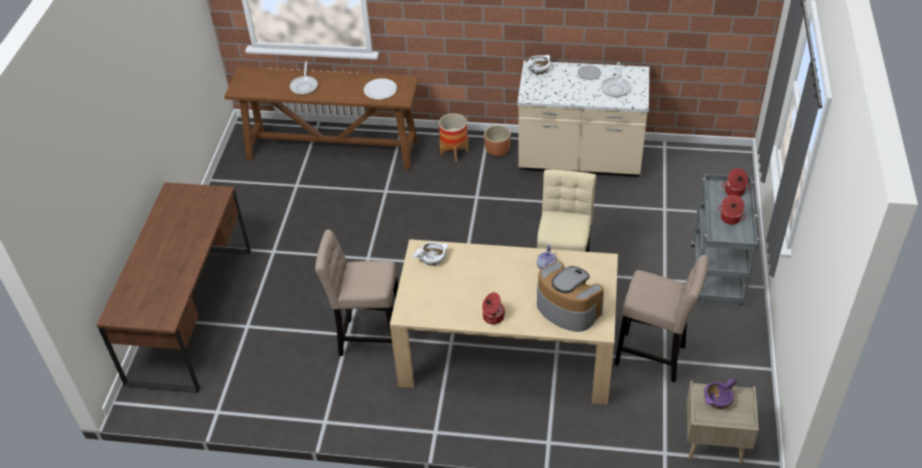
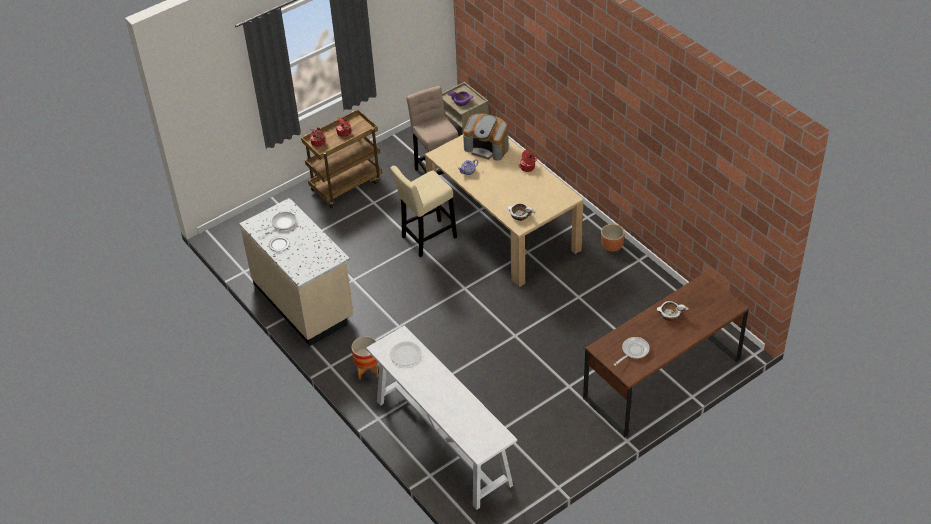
camera: 135 degrees left, 0 degrees up
brown console table [224,67,419,170] -> white console table [366,325,517,510]
frying pan [290,61,318,95] -> frying pan moved to [613,337,650,366]
beige stool [315,229,398,356] -> none
brown planter [484,125,511,156] -> brown planter moved to [601,224,625,252]
white bowl [525,55,551,75] -> white bowl moved to [657,301,689,321]
coffee machine [537,261,604,332] -> coffee machine turned 60 degrees counterclockwise [463,114,509,161]
grey cart [691,174,759,305] -> brown cart [301,109,382,208]

